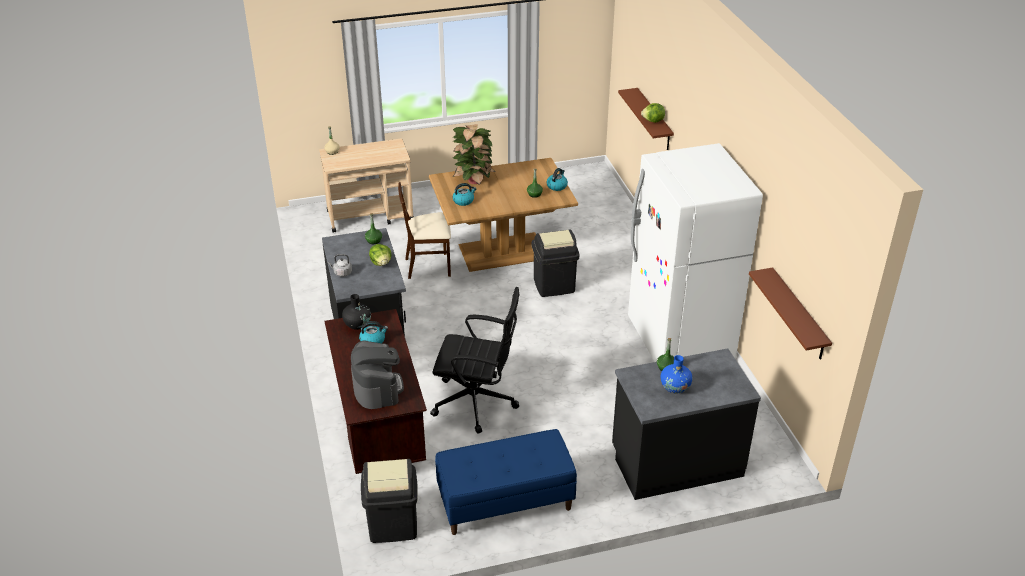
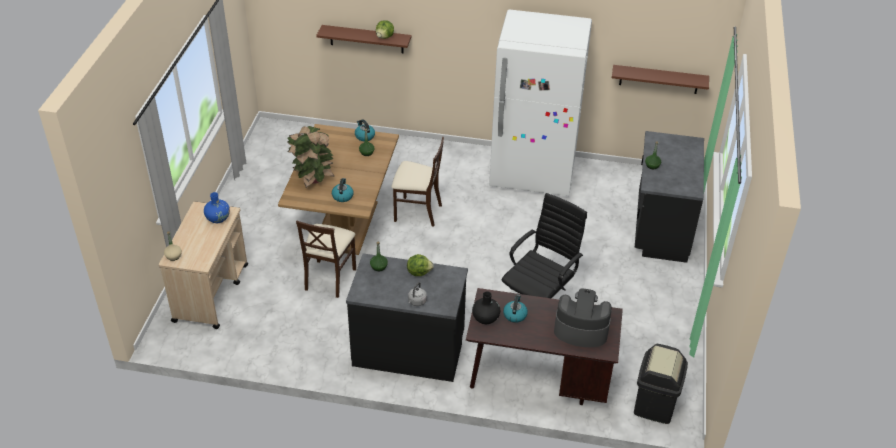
camera: 65 degrees left, 5 degrees up
blue bench [435,429,577,535] -> none
black trash can [532,229,579,297] -> beige chair [392,137,444,227]
blue vase [661,355,692,394] -> blue vase moved to [204,192,230,223]

